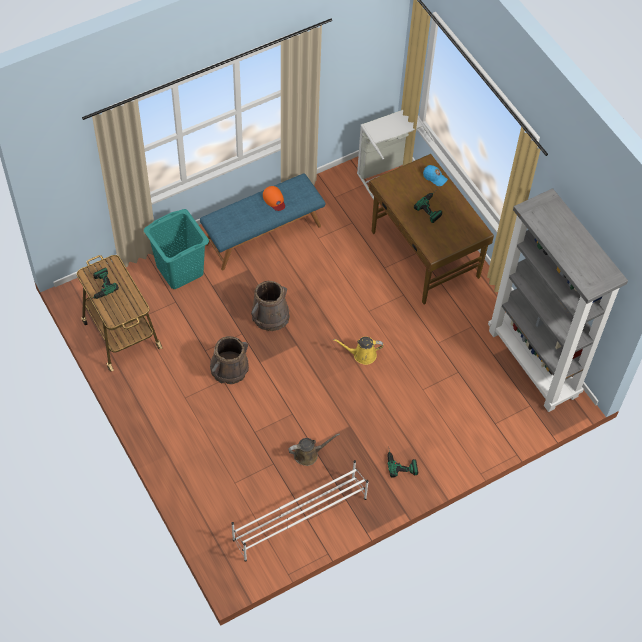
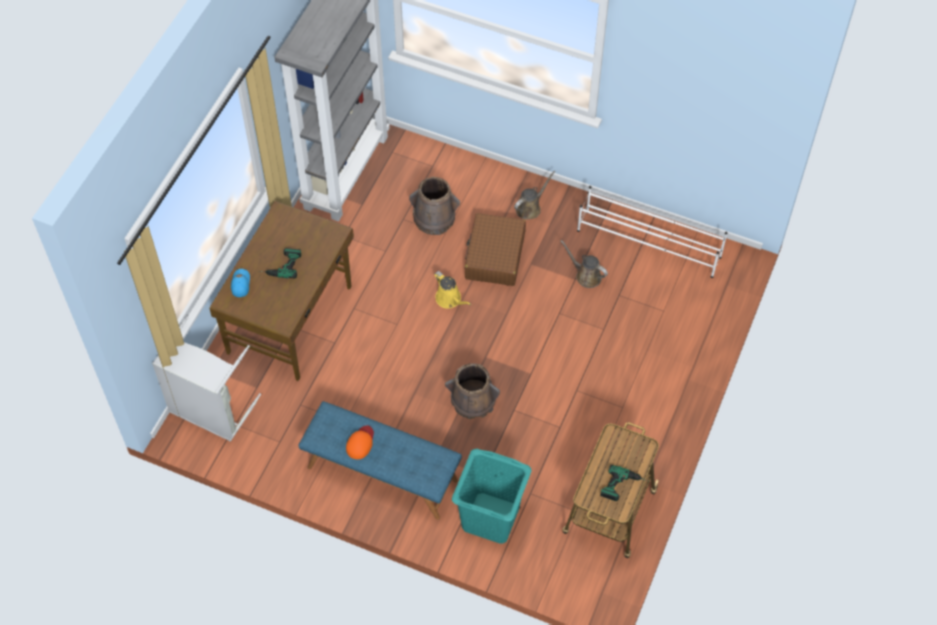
camera: 125 degrees left, 0 degrees up
brown bucket [210,336,249,384] -> brown bucket moved to [409,177,460,235]
power drill [387,450,418,478] -> brown watering can [514,171,555,220]
none -> brown suitcase [465,213,526,286]

